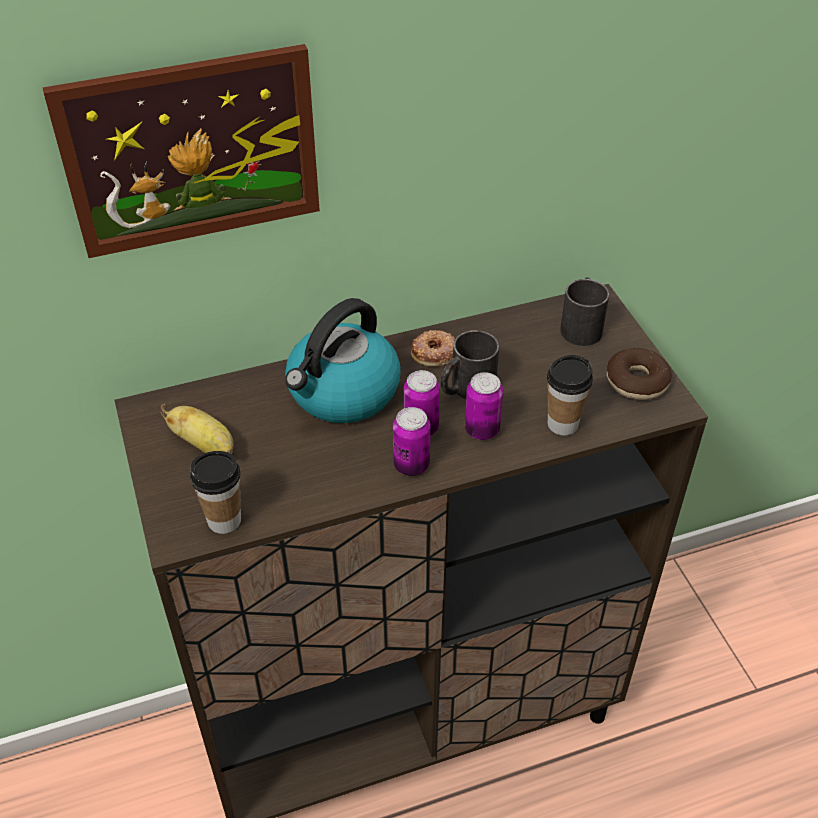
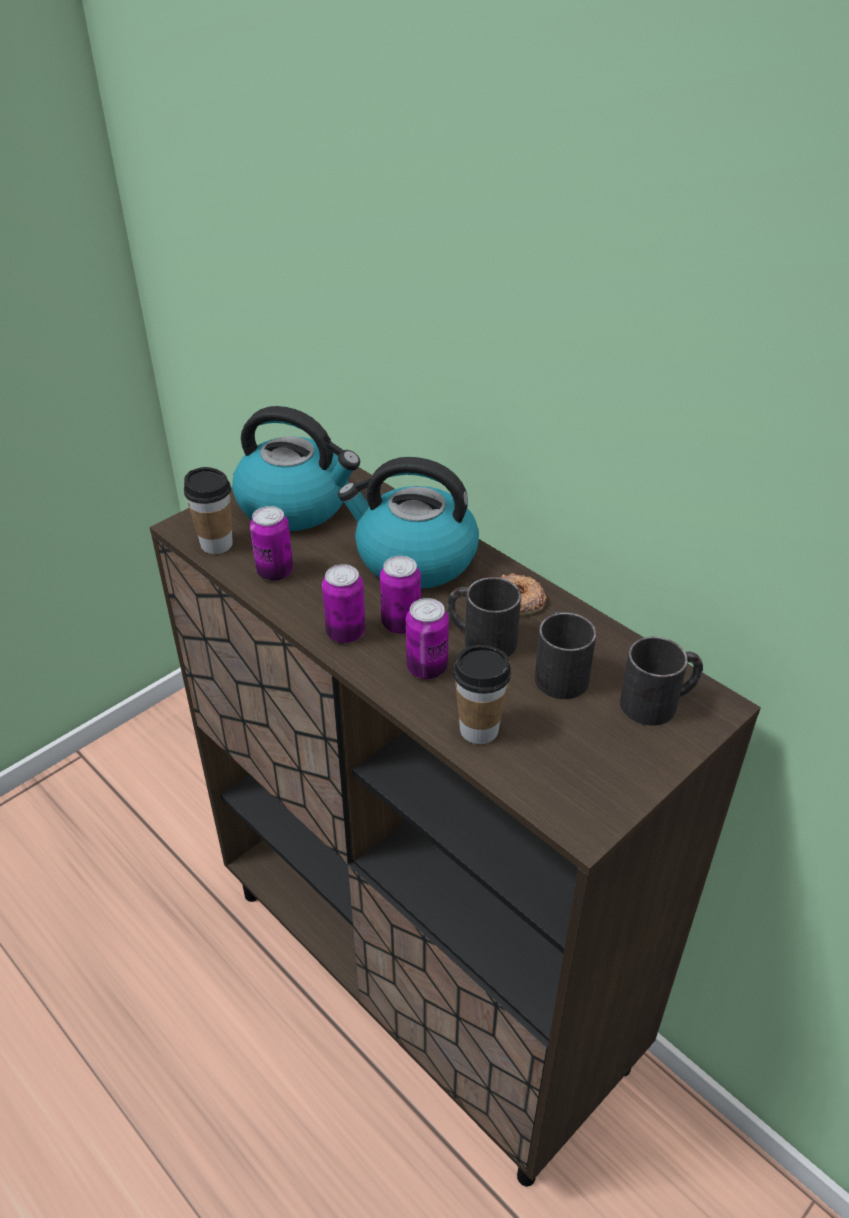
camera: 65 degrees right, 5 degrees down
picture [42,44,320,258] -> none
banana [161,404,234,455] -> kettle [232,406,360,531]
donut [607,348,672,400] -> none
none -> can [250,506,293,581]
none -> black mug [534,610,596,699]

